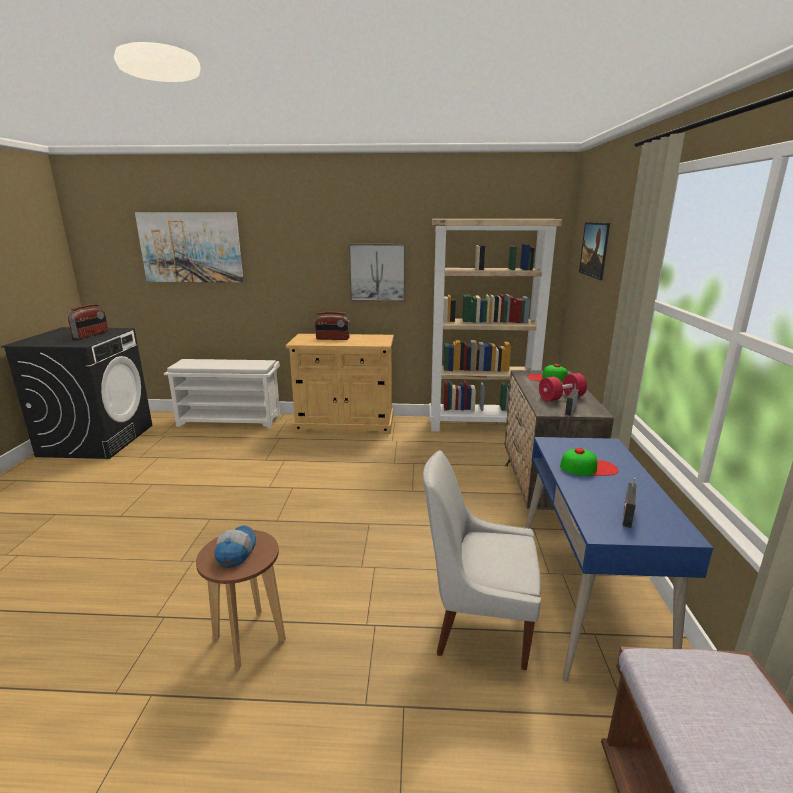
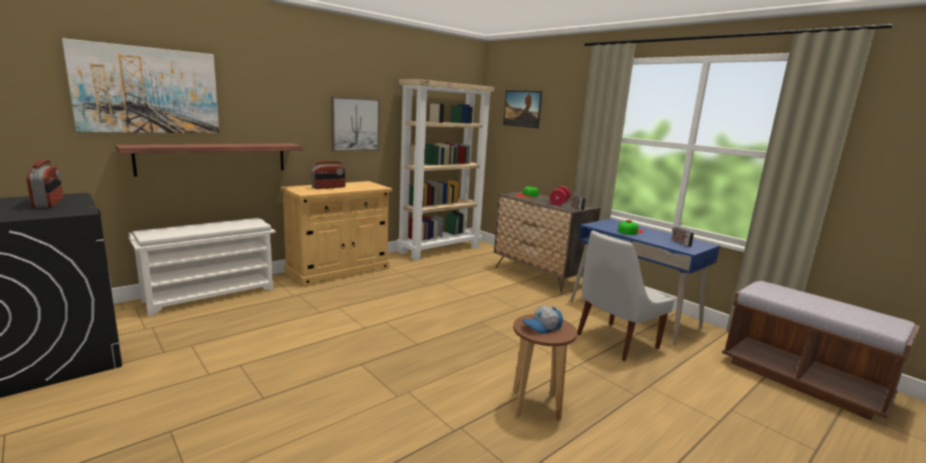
camera: 45 degrees left, 5 degrees down
cap [214,525,256,568] -> cap turned 75 degrees counterclockwise [522,306,563,334]
none -> shelf [115,143,302,177]

